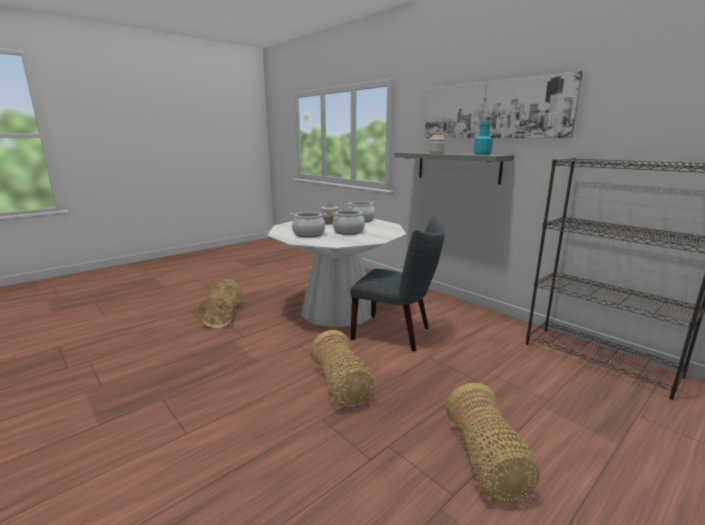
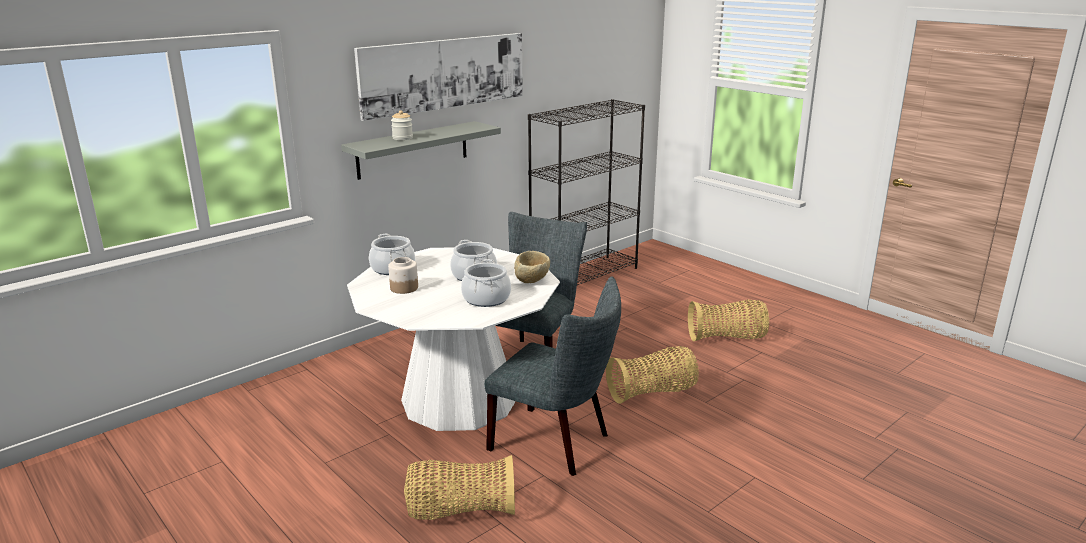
camera: 90 degrees left, 5 degrees up
turquoise bottle [474,122,493,155] -> none
none -> grey chair [484,276,621,476]
none -> beige bowl [514,251,550,283]

